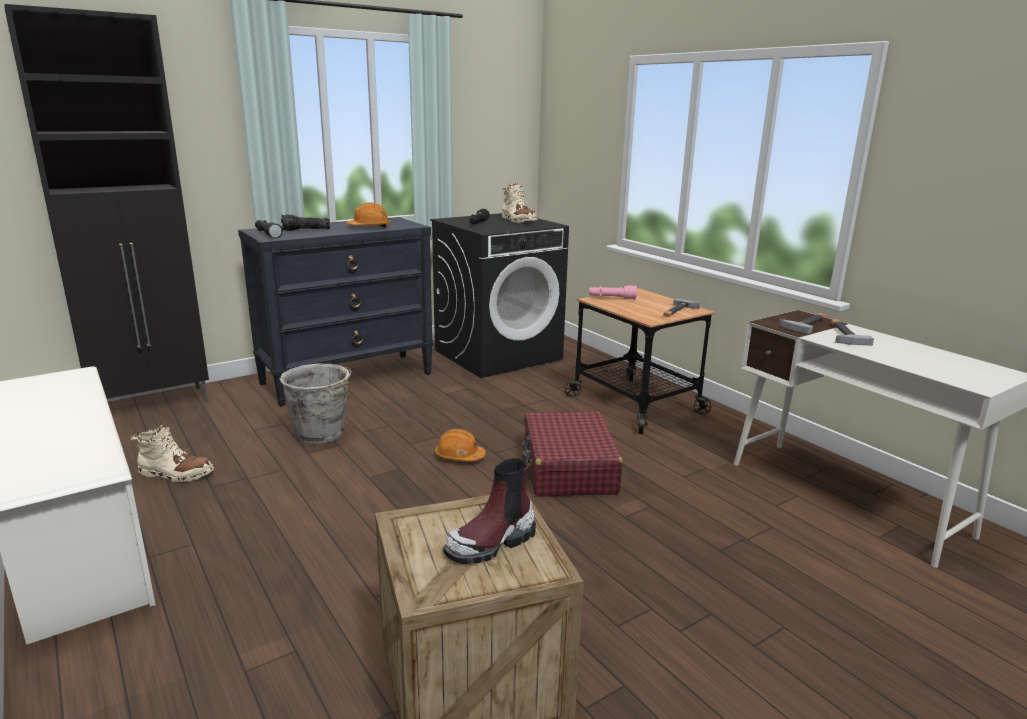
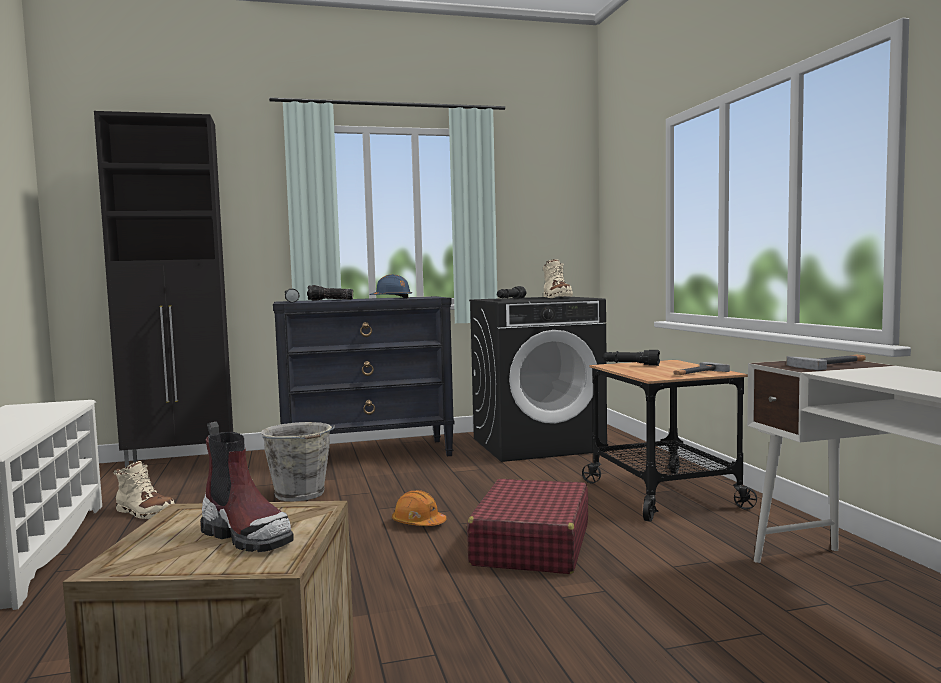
camera: 20 degrees right, 15 degrees down
orange hard hat [346,203,391,228] -> blue hard hat [369,274,412,298]
boot [443,449,536,564] -> boot turned 120 degrees counterclockwise [200,422,294,552]
pink flashlight [589,286,637,299] -> black flashlight [604,350,660,366]
hammer [831,319,874,346] -> none

